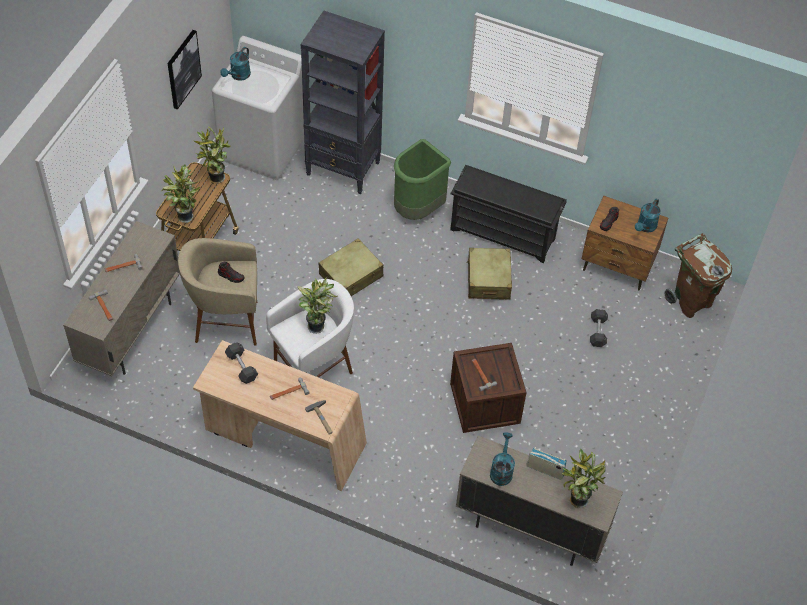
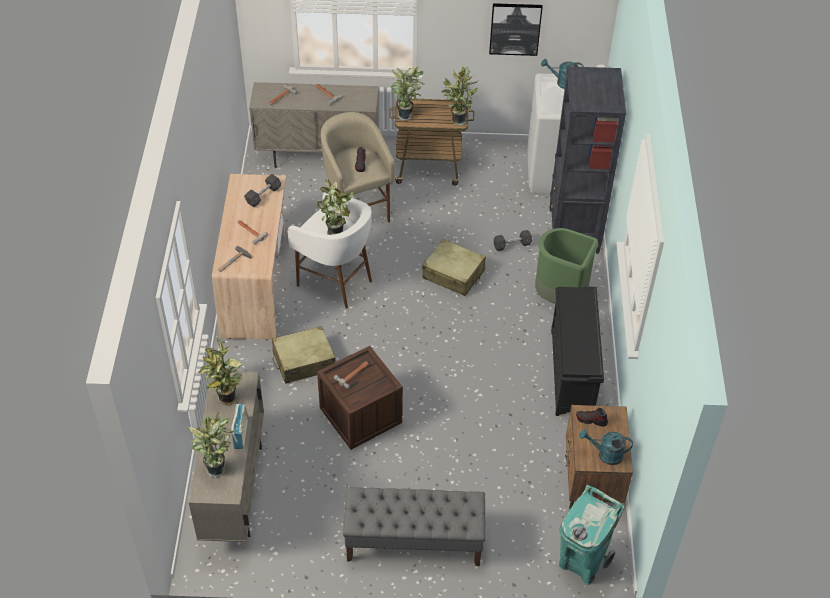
camera: 70 degrees right, 5 degrees down
beige suitcase [467,248,512,299] -> beige suitcase moved to [272,326,335,384]
turquoise watering can [490,432,515,486] -> potted plant [197,338,242,405]
grey dumbbell [590,309,608,347] -> grey dumbbell moved to [494,230,532,251]
brown trash can [664,233,732,318] -> turquoise trash can [559,484,625,585]
none -> grey bench [343,487,485,566]

